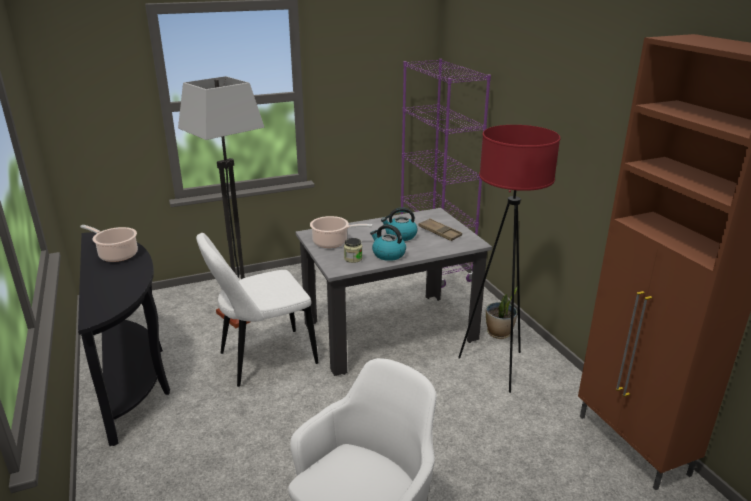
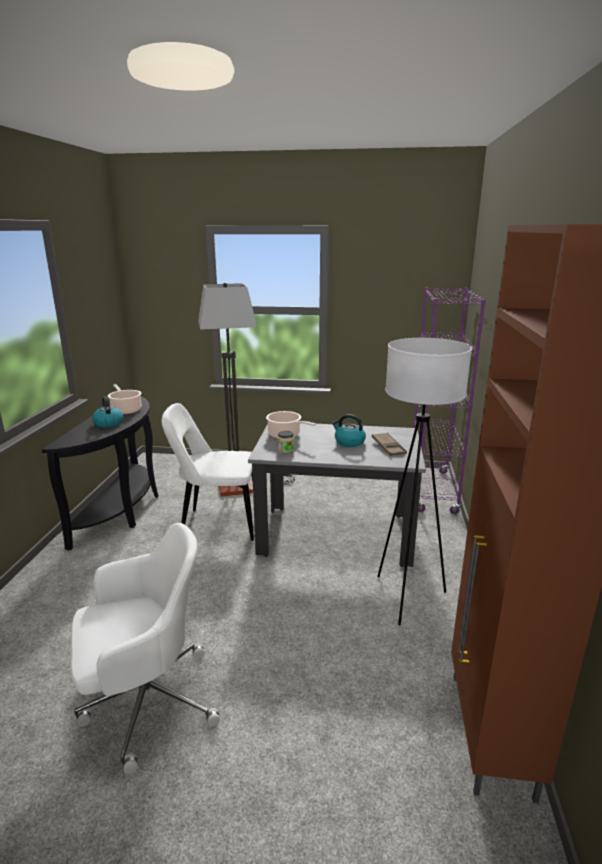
camera: 30 degrees right, 5 degrees down
kettle [370,224,406,261] -> kettle moved to [92,396,123,428]
red floor lamp [458,125,560,393] -> white floor lamp [377,338,472,626]
potted plant [486,287,517,339] -> none

